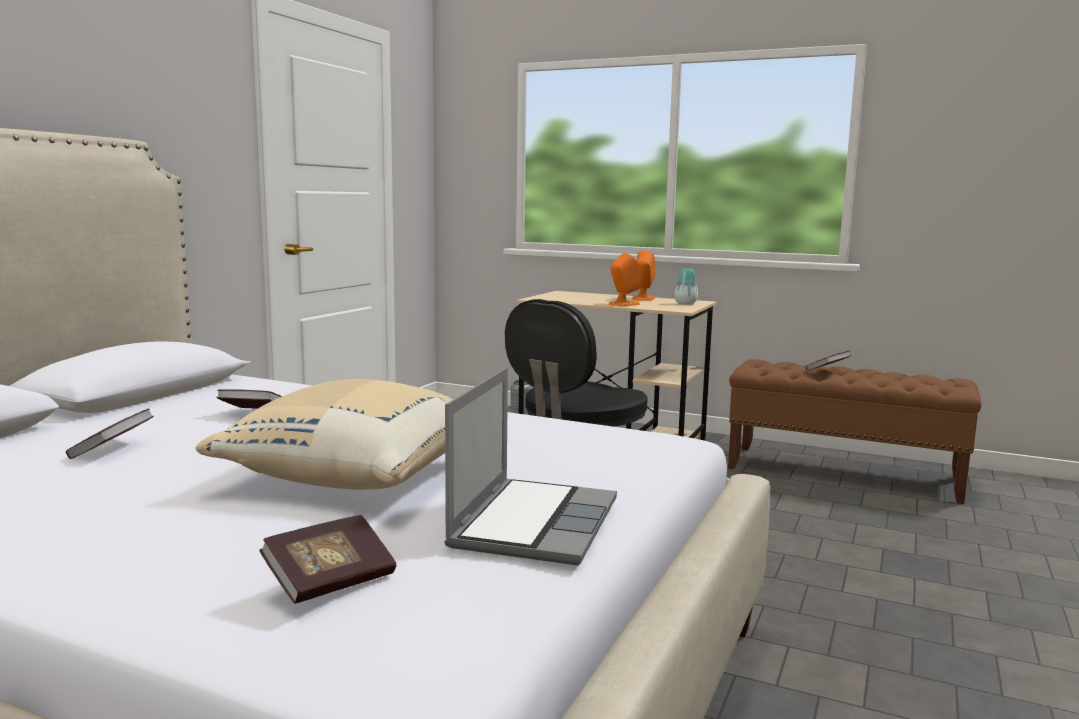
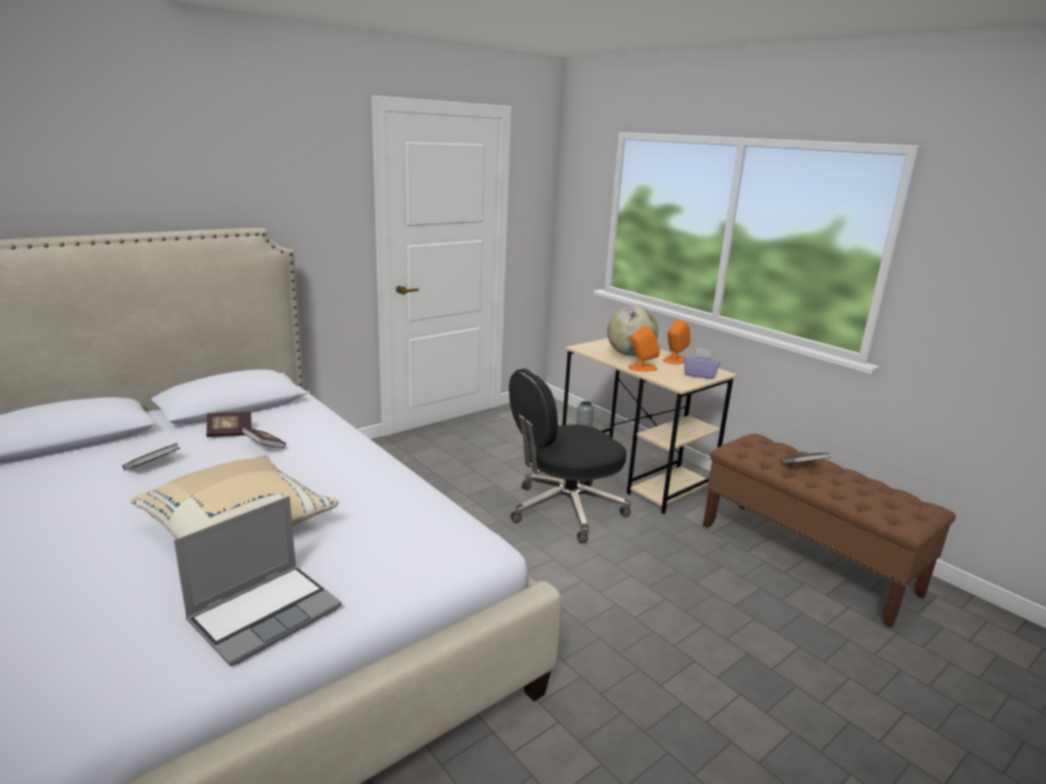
camera: 25 degrees right, 10 degrees up
book [259,515,396,604] -> book moved to [206,412,252,437]
vase [674,268,698,305] -> purple tissue box [684,348,720,379]
none -> globe [607,306,658,356]

